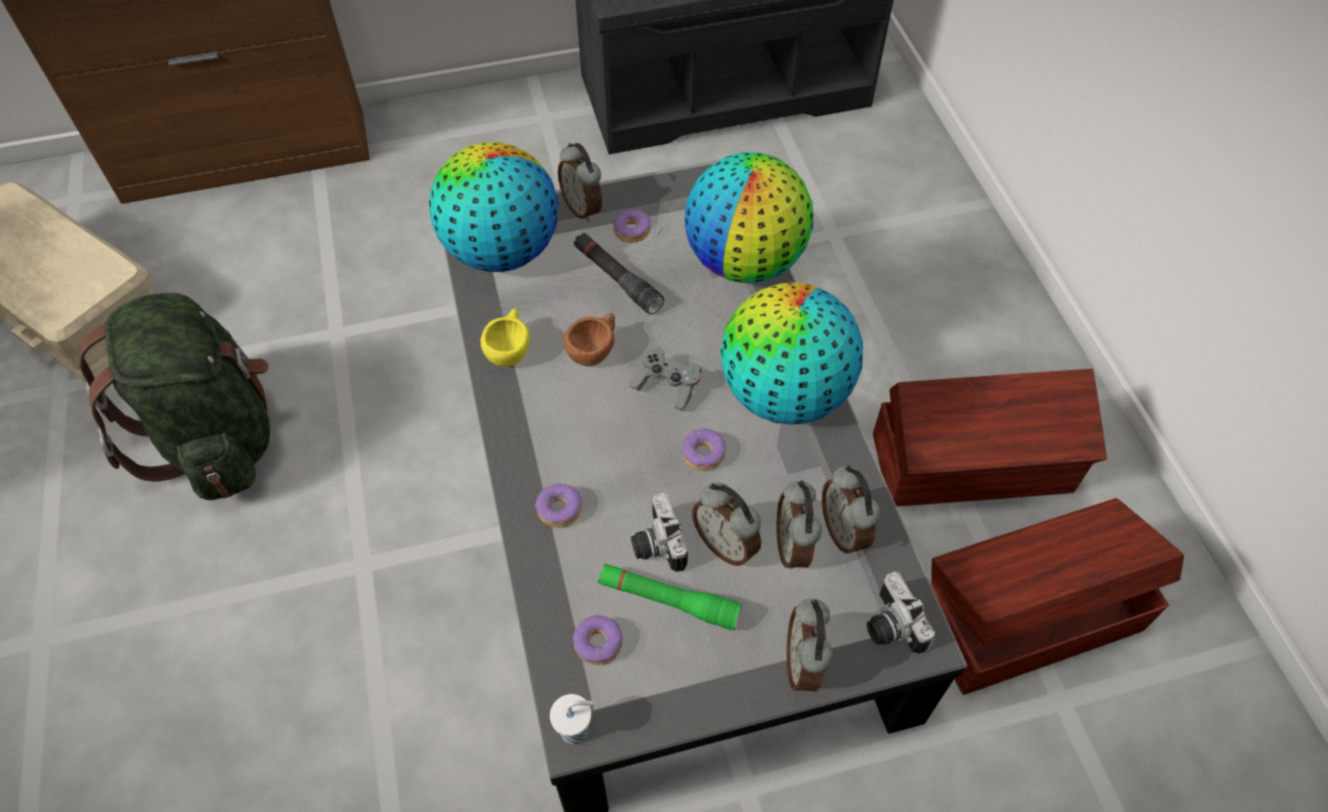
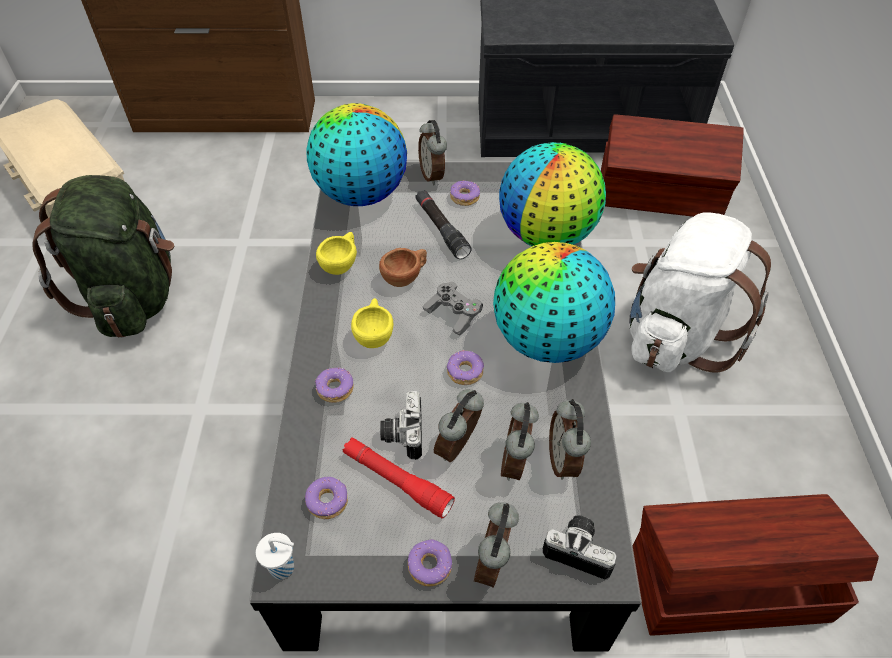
camera: 15 degrees right, 5 degrees down
green flashlight [598,564,742,630] -> red flashlight [343,437,455,519]
alarm clock [692,483,761,566] -> alarm clock turned 60 degrees clockwise [434,389,484,463]
camera [867,571,935,654] -> camera turned 120 degrees clockwise [543,515,617,580]
brown storage box [873,369,1107,506] -> brown storage box moved to [601,114,744,217]
none -> yellow cup [351,298,393,348]
none -> donut [408,539,452,587]
none -> white backpack [629,212,771,373]

